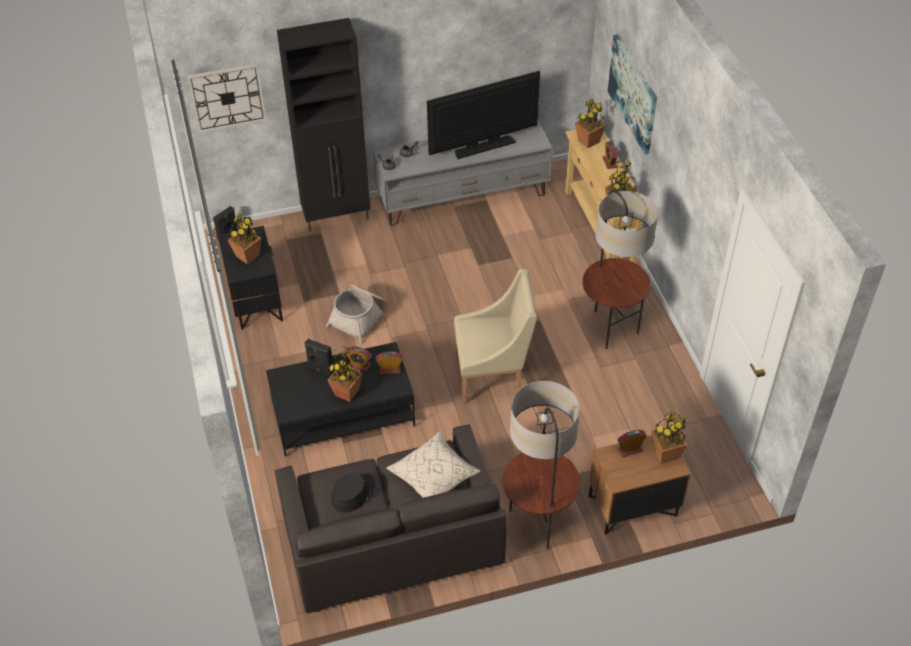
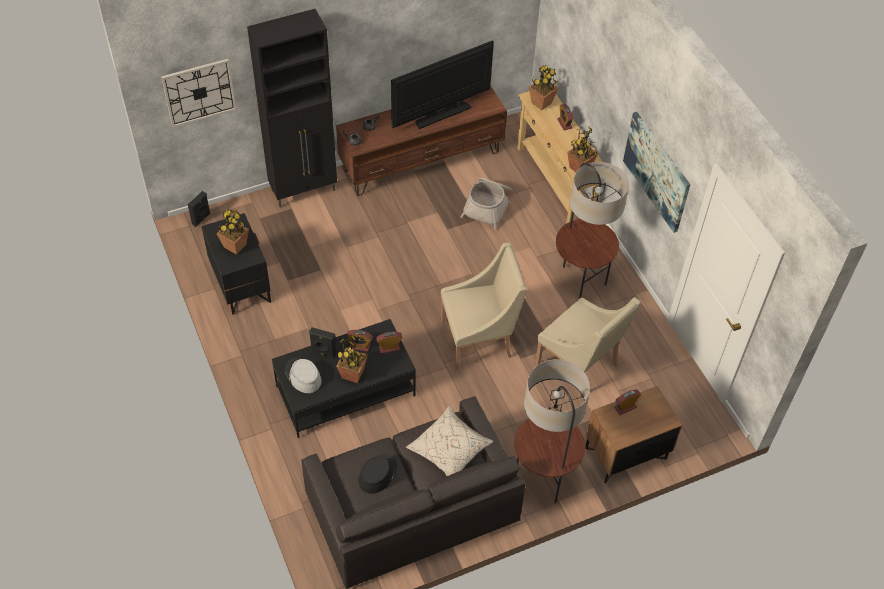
camera: 10 degrees left, 5 degrees up
basket [326,284,388,343] -> basket moved to [461,177,513,230]
grey tv stand [373,121,553,226] -> brown tv stand [336,85,507,196]
picture [608,35,657,155] -> picture moved to [623,112,691,233]
potted plant [651,412,687,464] -> none
none -> grey hat [285,357,322,393]
none -> beige armchair [536,297,641,398]

